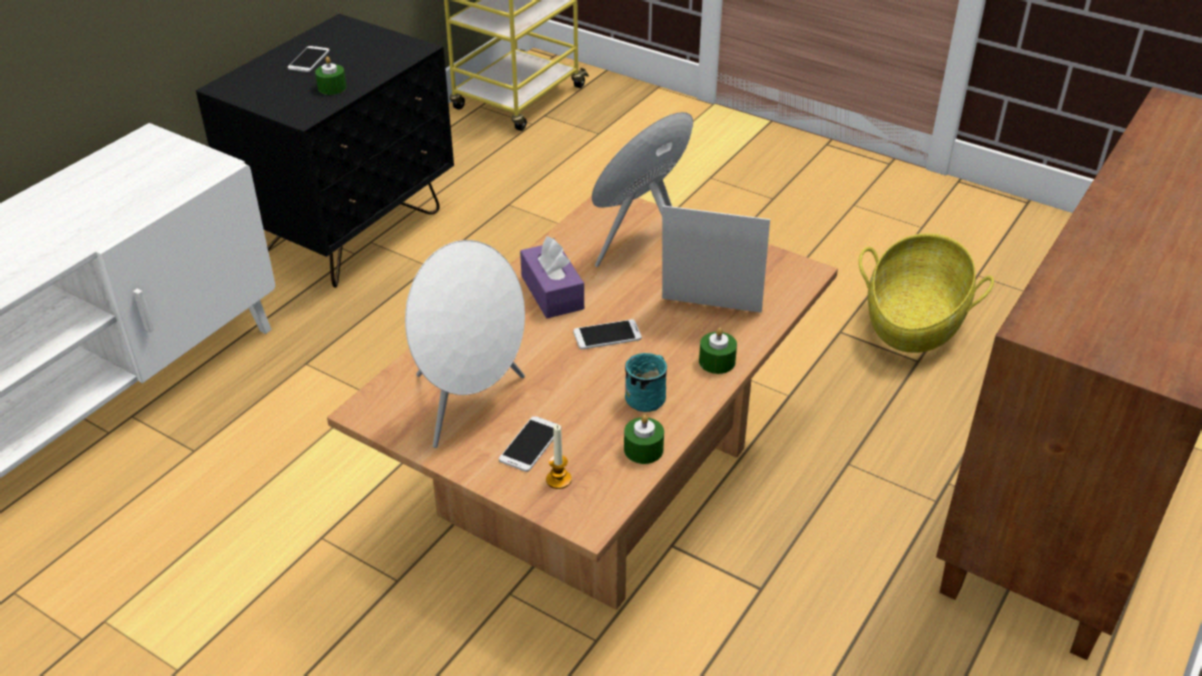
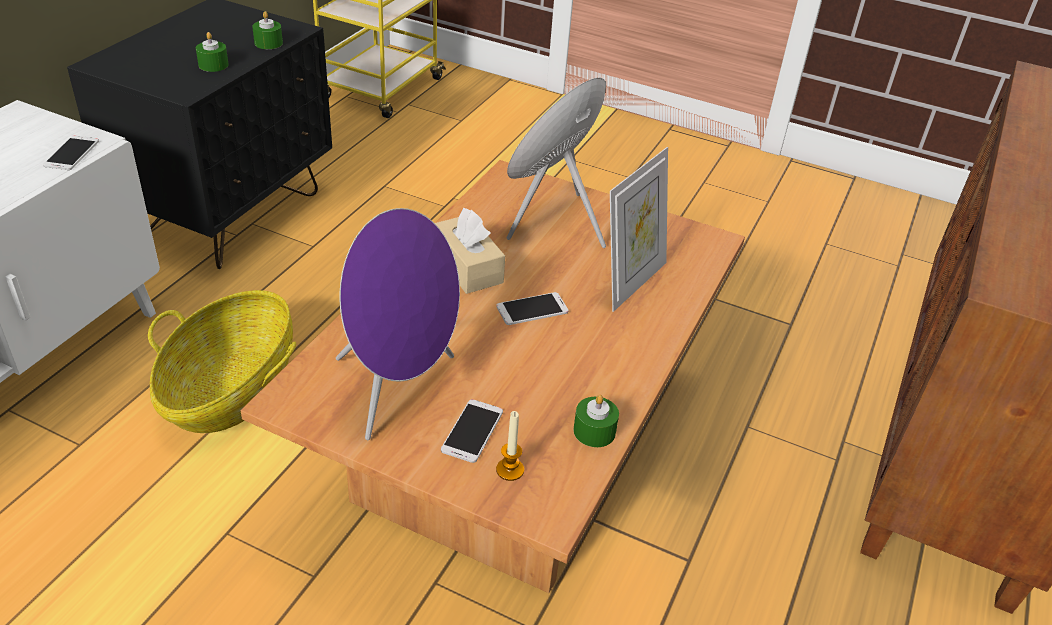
camera: 10 degrees left, 0 degrees up
phone [288,46,330,72] -> phone moved to [43,135,99,170]
white speaker [405,240,525,448] -> purple speaker [336,208,460,440]
purple tissue box [520,236,584,318] -> beige tissue box [435,208,505,294]
turquoise mug [625,353,667,412] -> none
picture frame [662,205,770,313] -> picture frame turned 120 degrees clockwise [610,147,668,312]
green candle [699,328,737,374] -> green candle moved to [252,11,283,49]
basket [859,233,994,353] -> basket moved to [148,290,296,433]

